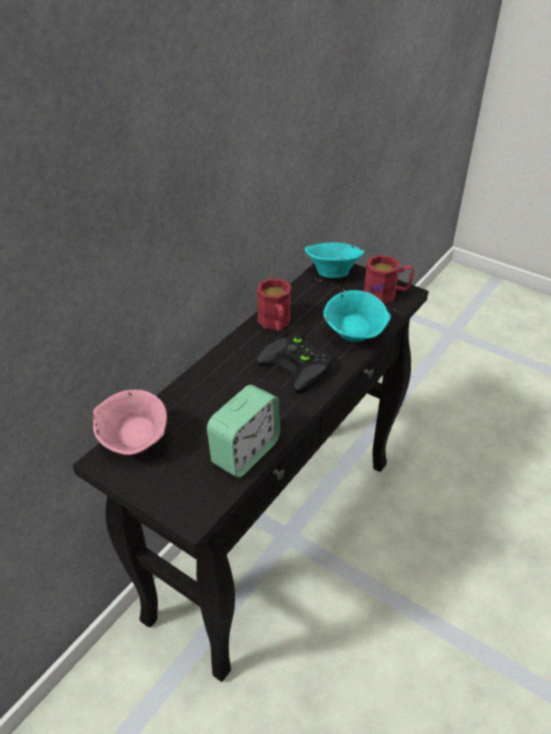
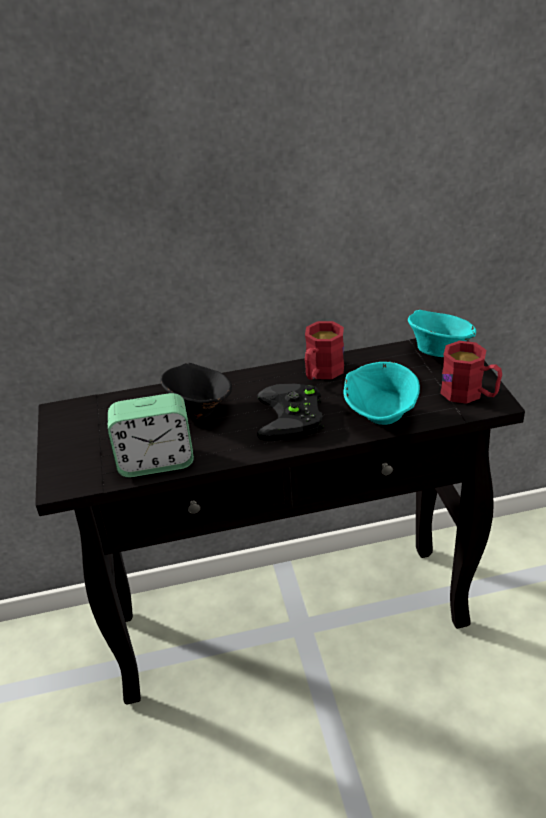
camera: 45 degrees right, 5 degrees down
pink bowl [93,389,167,455] -> none
none -> black bowl [160,363,232,419]

